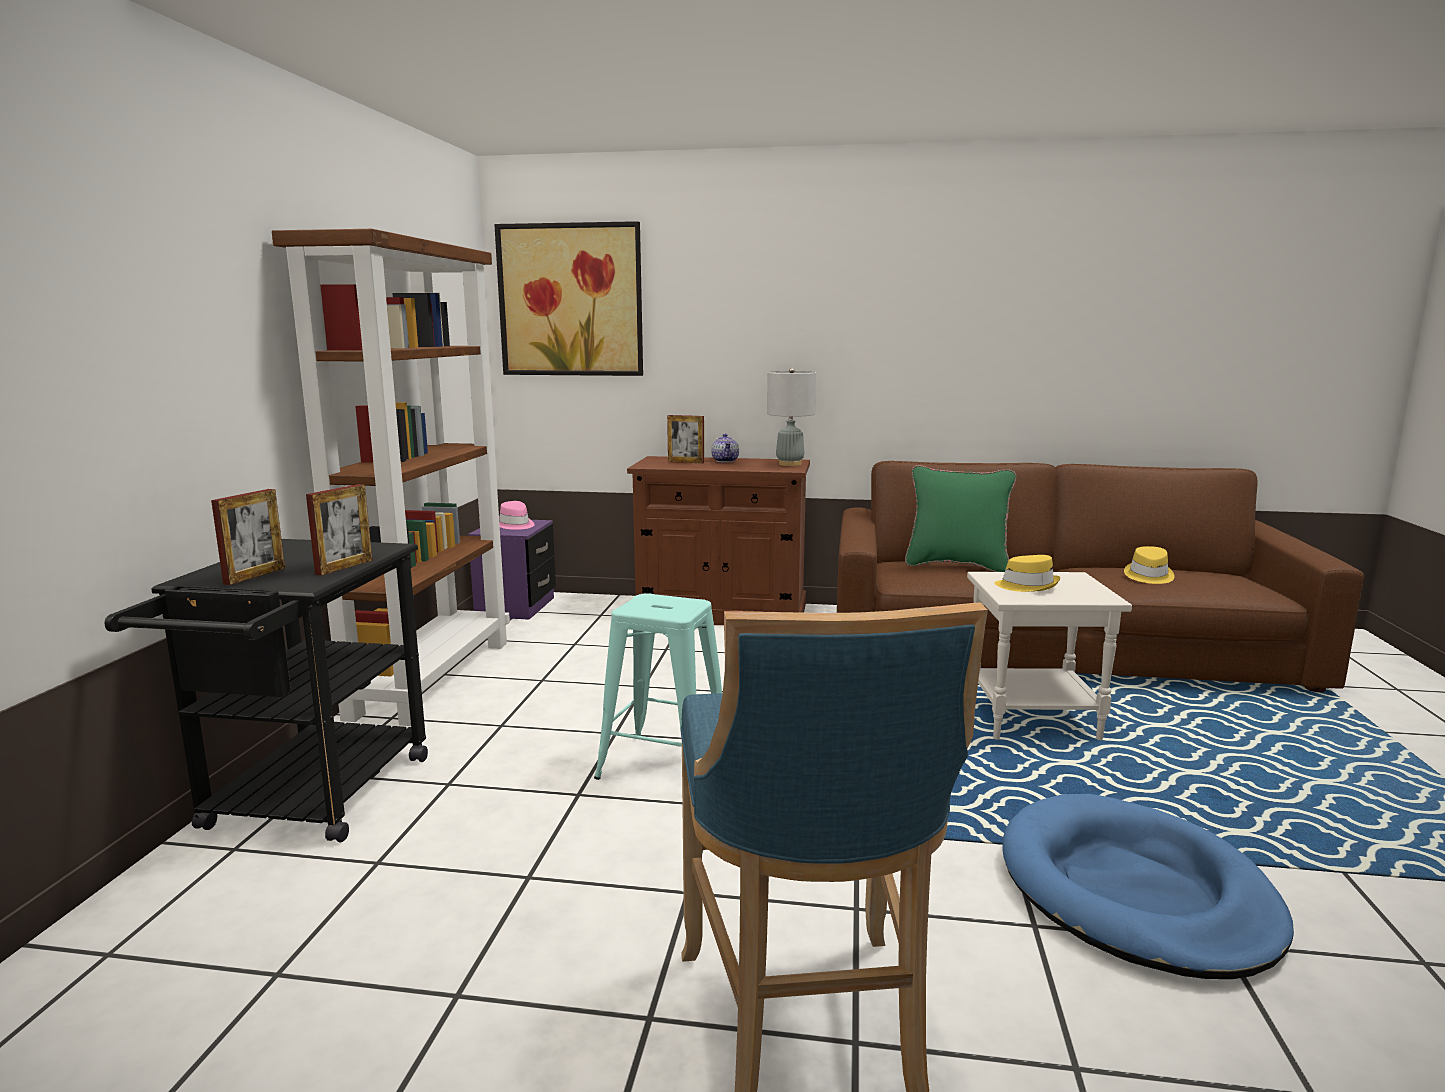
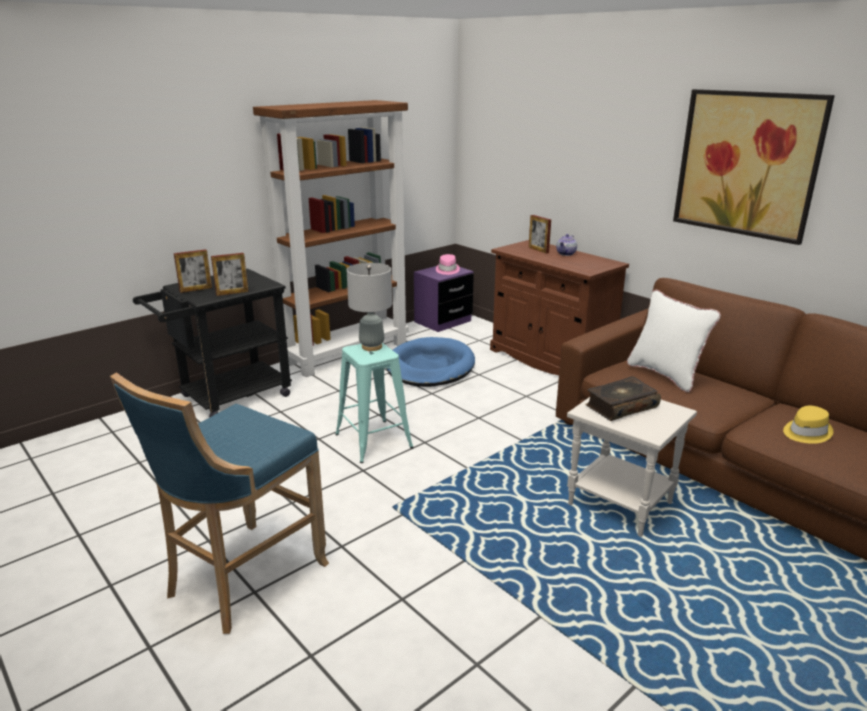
camera: 40 degrees right, 10 degrees up
picture [494,221,643,376] -> picture moved to [673,89,835,245]
grey table lamp [767,368,816,466] -> grey table lamp moved to [347,263,392,351]
green pillow [905,465,1017,572] -> white pillow [627,290,721,392]
yellow hat [995,555,1060,592] -> book [585,376,661,421]
blue dog bed [1002,794,1294,979] -> blue dog bed moved to [387,337,475,387]

